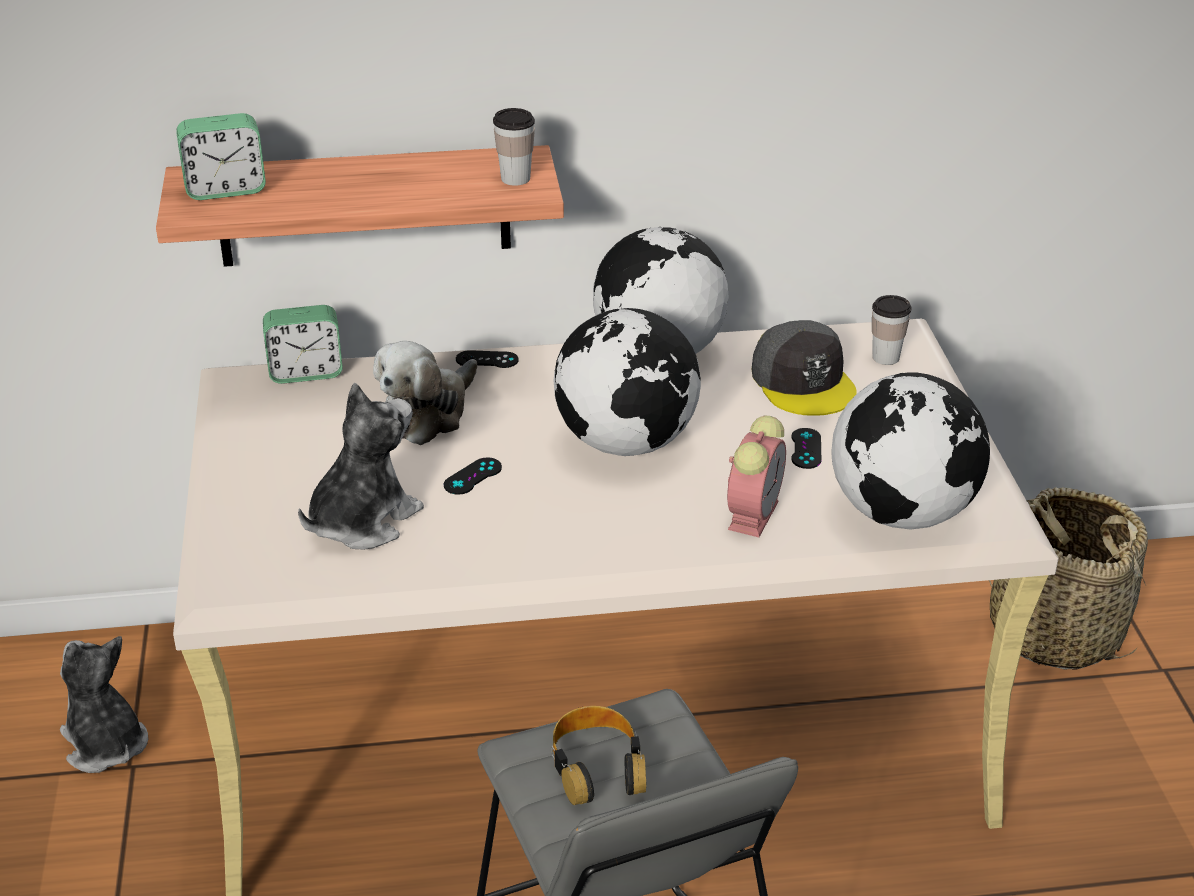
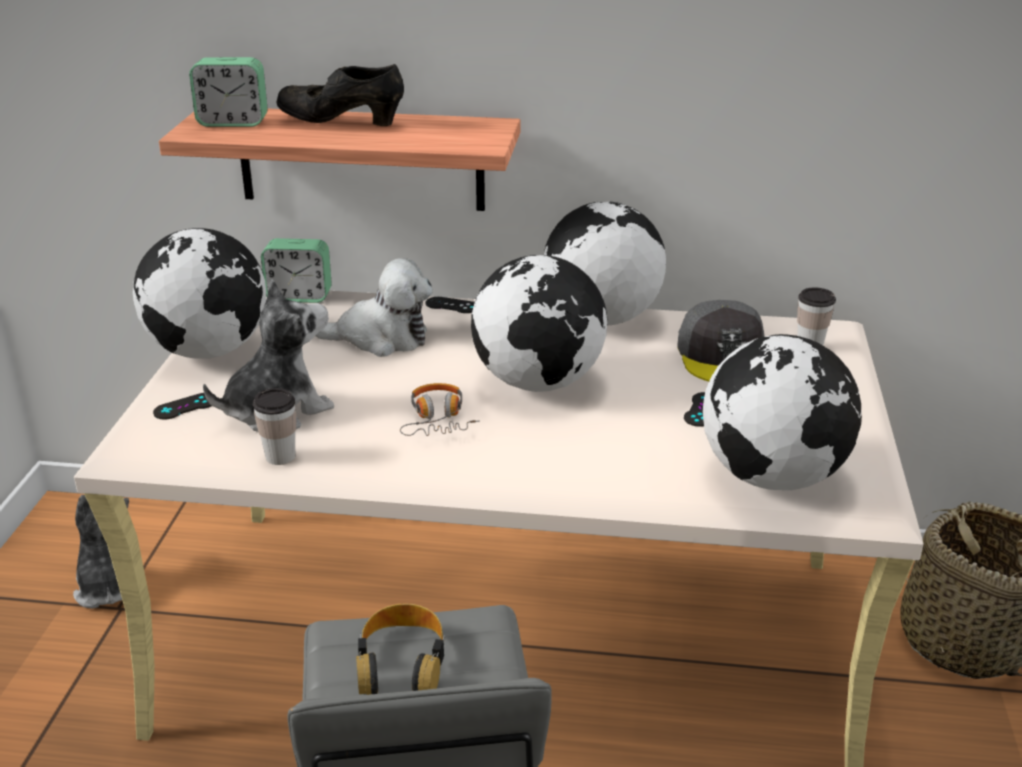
camera: 15 degrees right, 5 degrees down
plush toy [373,341,478,445] -> plush toy turned 135 degrees counterclockwise [316,258,433,357]
black game controller [443,457,502,495] -> black game controller moved to [153,393,216,420]
cup [493,108,535,186] -> cup moved to [253,388,296,465]
alarm clock [727,416,786,537] -> none
none -> globe [133,228,266,359]
none -> black shoe [276,64,404,126]
none -> headphones [400,383,480,436]

